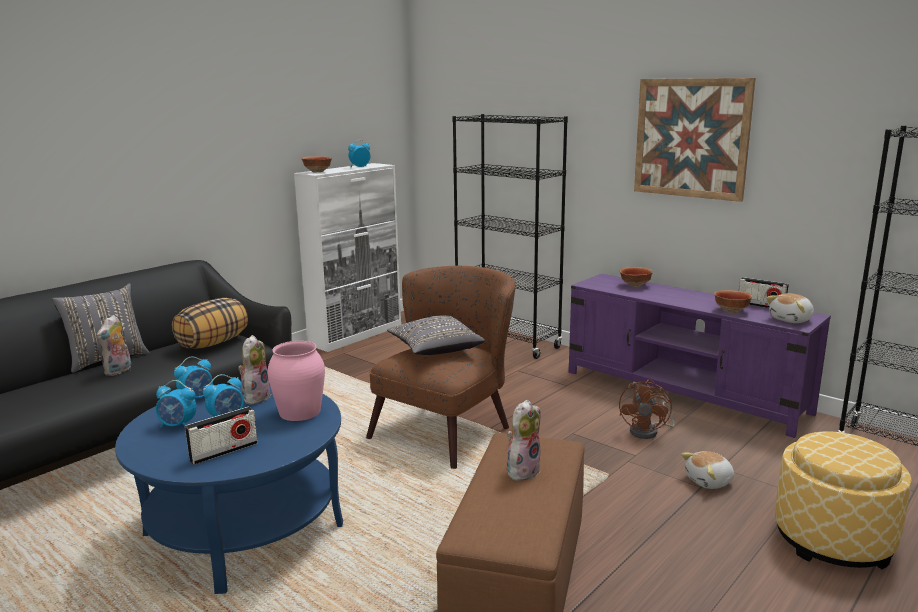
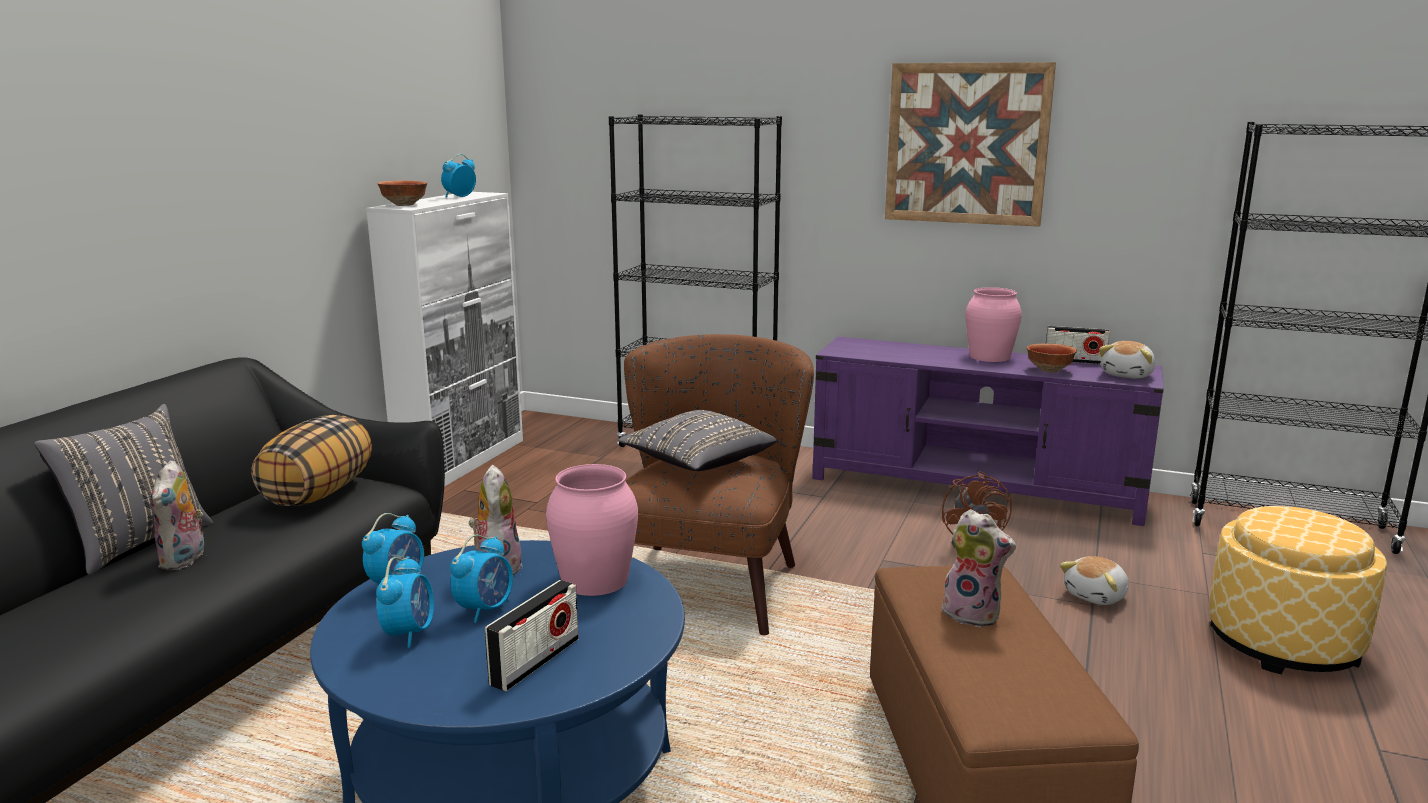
camera: 20 degrees left, 0 degrees up
alarm clock [156,380,196,428] -> alarm clock turned 75 degrees counterclockwise [376,556,434,648]
plush toy [507,400,541,481] -> plush toy turned 105 degrees clockwise [939,509,1016,628]
bowl [620,267,653,287] -> none
none -> pink vase [965,287,1022,362]

